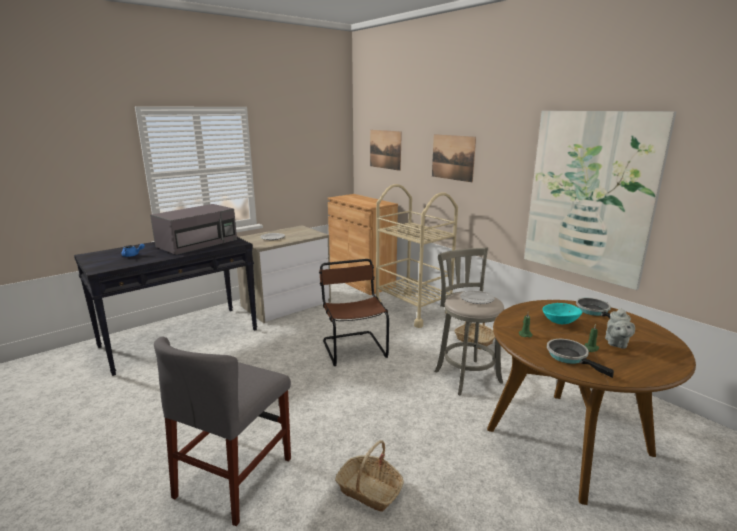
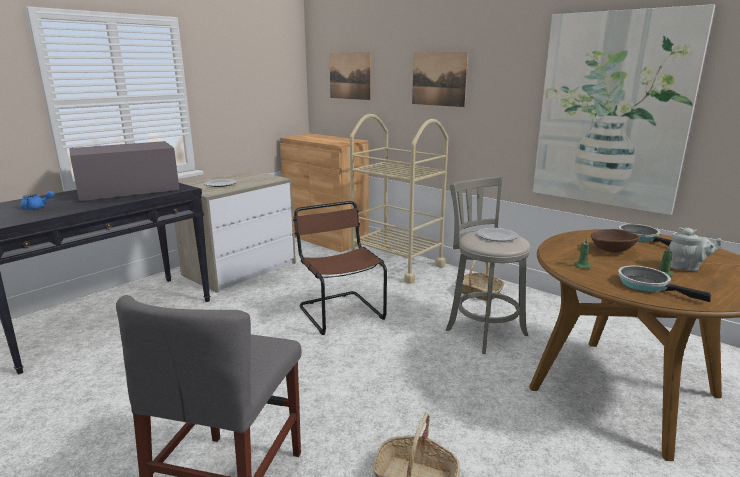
camera: 10 degrees left, 0 degrees up
grey microwave [150,204,237,255] -> grey microwave turned 150 degrees counterclockwise [69,141,180,201]
turquoise bowl [542,303,582,324] -> brown bowl [591,229,640,253]
grey teapot [605,308,635,349] -> grey teapot turned 75 degrees counterclockwise [668,227,722,272]

